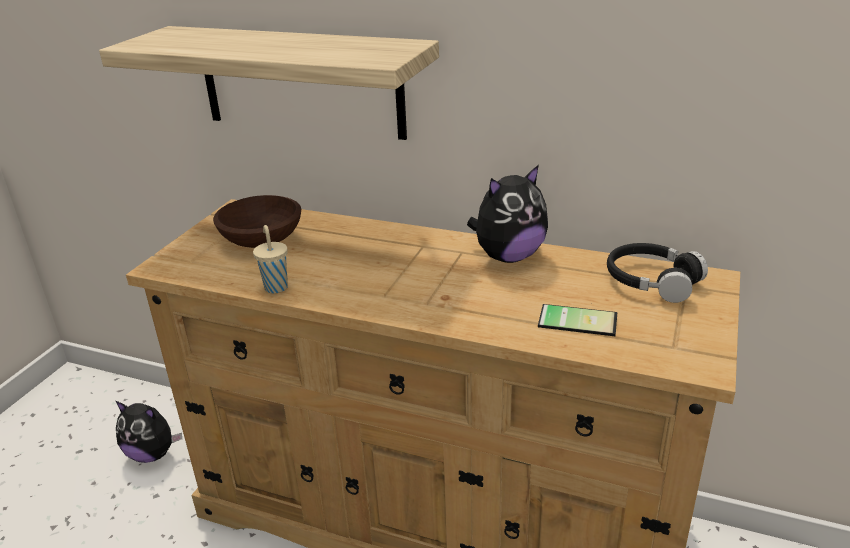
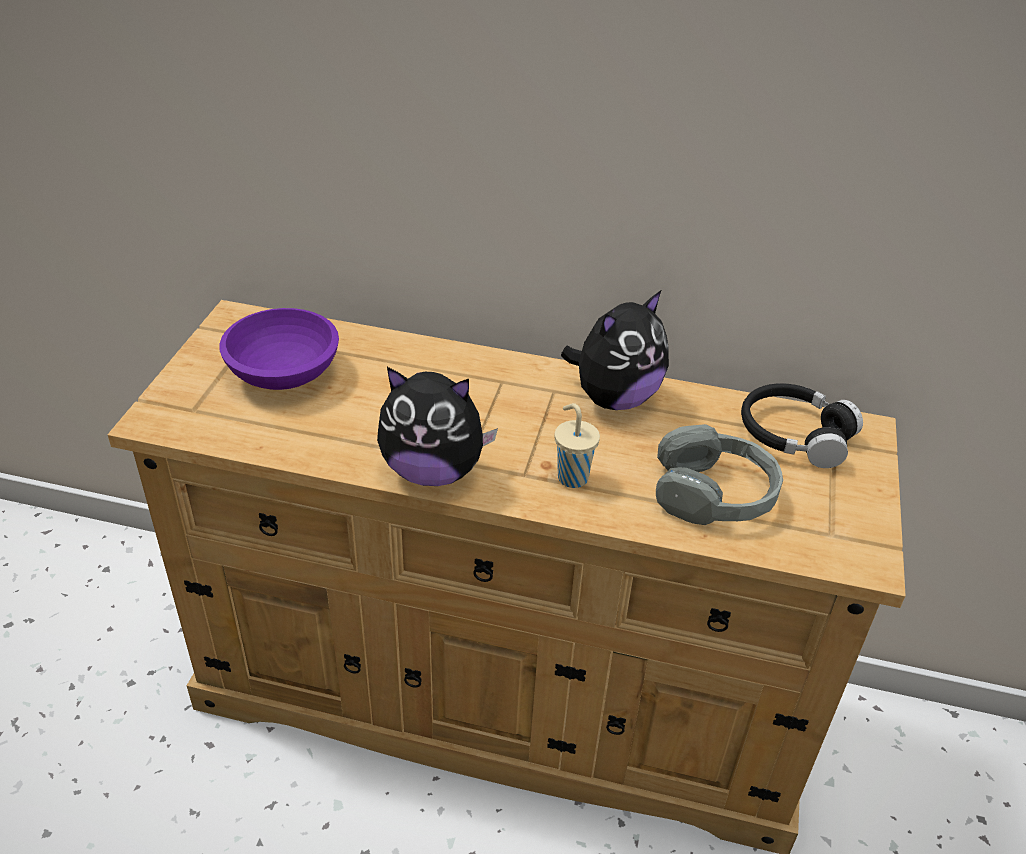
camera: 10 degrees left, 10 degrees up
shelf [99,26,439,140] -> none
plush toy [116,401,182,463] -> plush toy moved to [377,367,498,486]
brown bowl [213,195,301,248] -> purple bowl [220,308,339,390]
beige cup [253,225,288,293] -> beige cup moved to [554,403,600,488]
phone [538,304,617,336] -> grey headphones [656,424,783,525]

